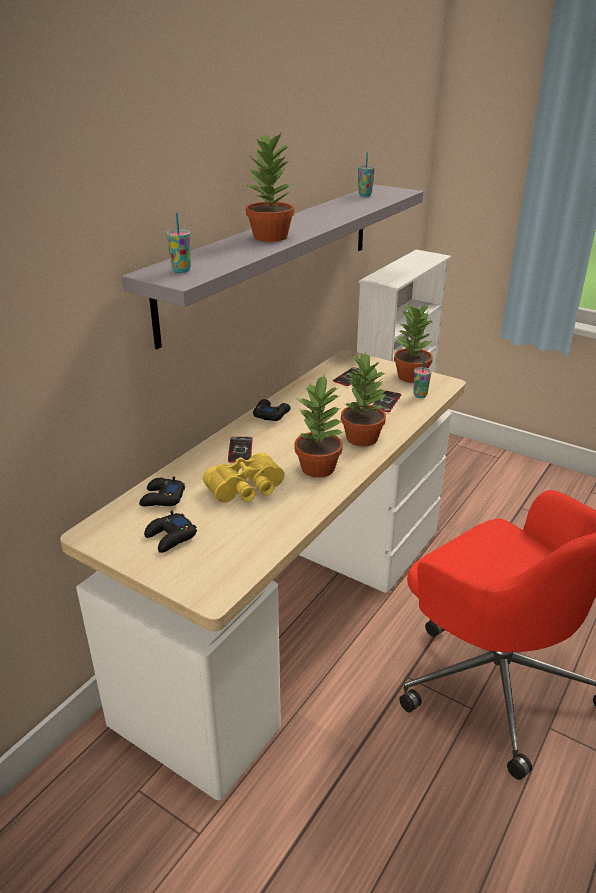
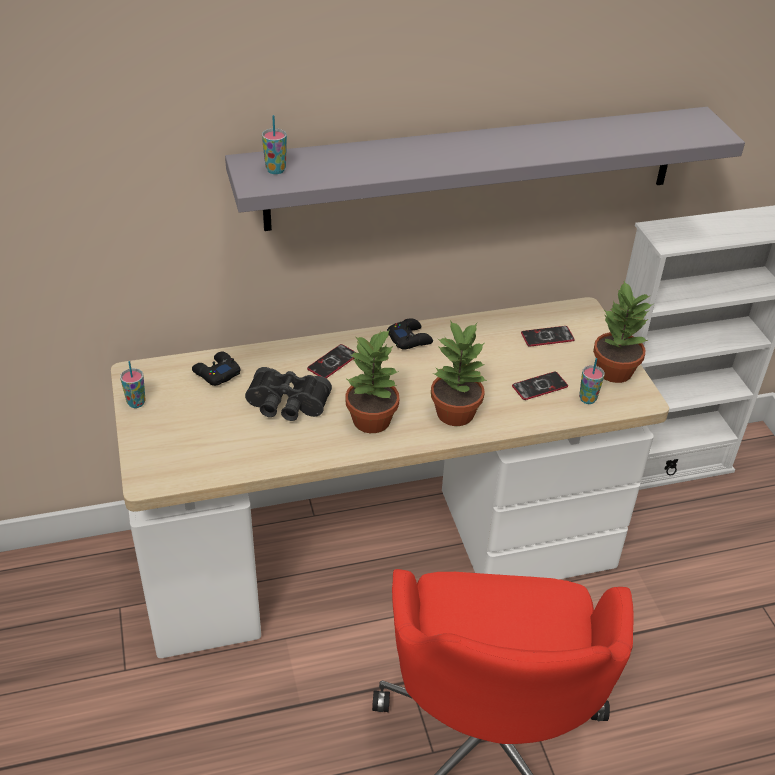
camera: 40 degrees right, 10 degrees up
black game controller [144,511,197,553] -> none
yellow binoculars [203,453,285,503] -> black binoculars [245,367,332,421]
potted plant [245,133,294,242] -> none
cup [358,153,375,197] -> cup moved to [120,361,145,408]

